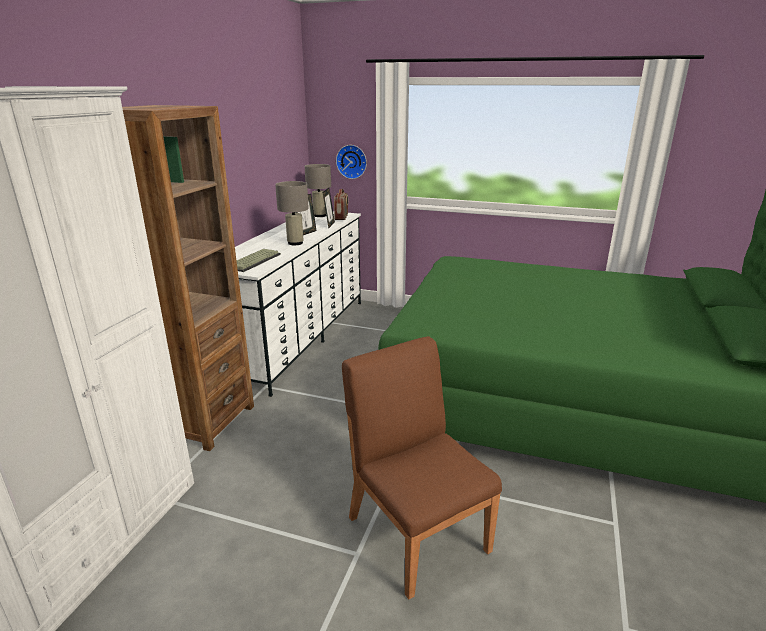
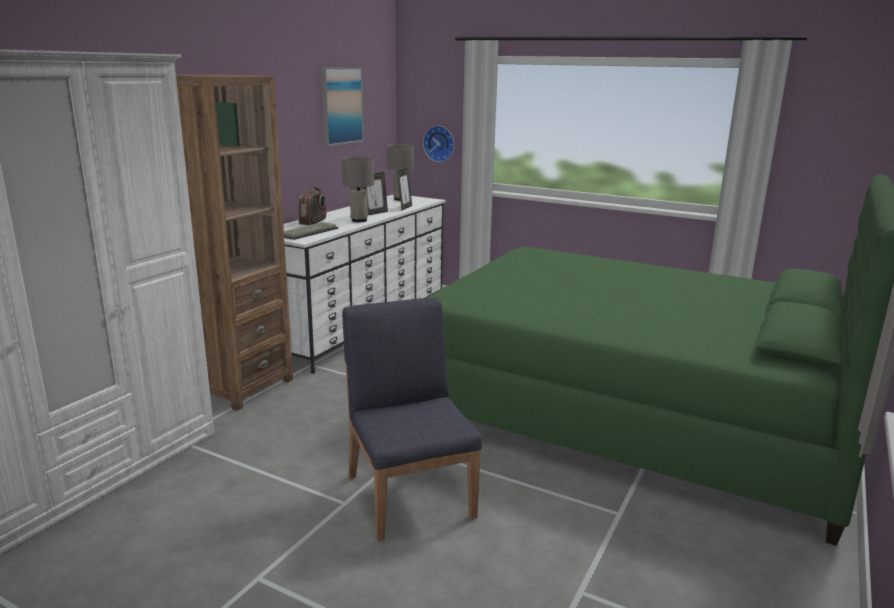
camera: 10 degrees right, 5 degrees down
radio [334,189,348,220] -> radio moved to [298,186,326,225]
brown chair [342,336,502,599] -> blue chair [342,298,482,541]
none -> picture [321,67,364,146]

